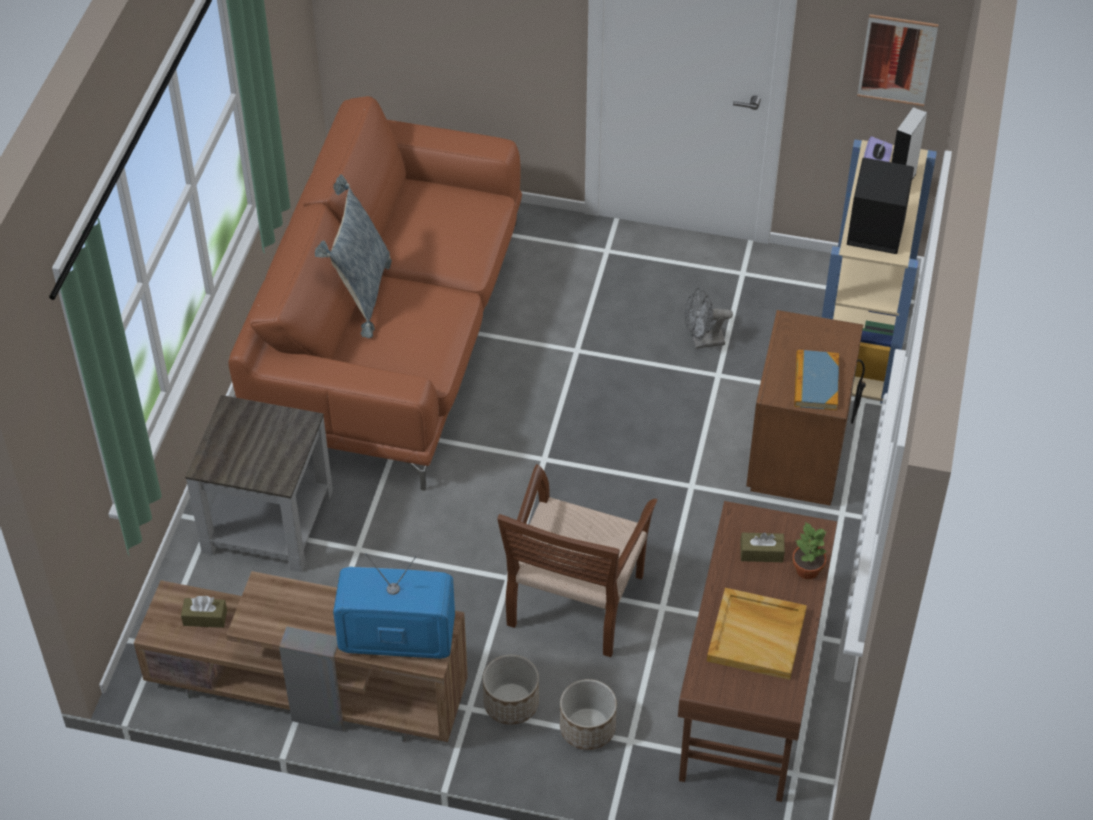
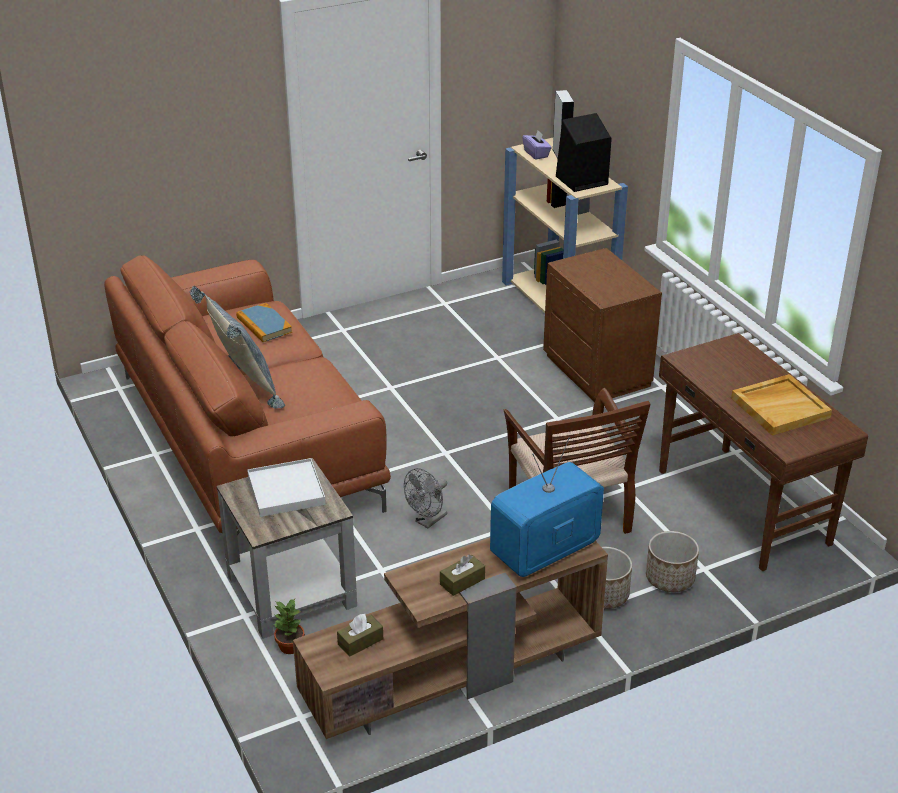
camera: 40 degrees left, 15 degrees down
grey fan [684,287,733,349] -> grey fan moved to [404,468,447,528]
brown tissue box [740,532,785,562] -> brown tissue box moved to [440,555,485,596]
potted plant [792,522,827,579] -> potted plant moved to [273,599,305,654]
book [794,350,839,410] -> book moved to [236,303,292,342]
picture [857,14,939,106] -> none
none -> white tray [247,458,326,517]

